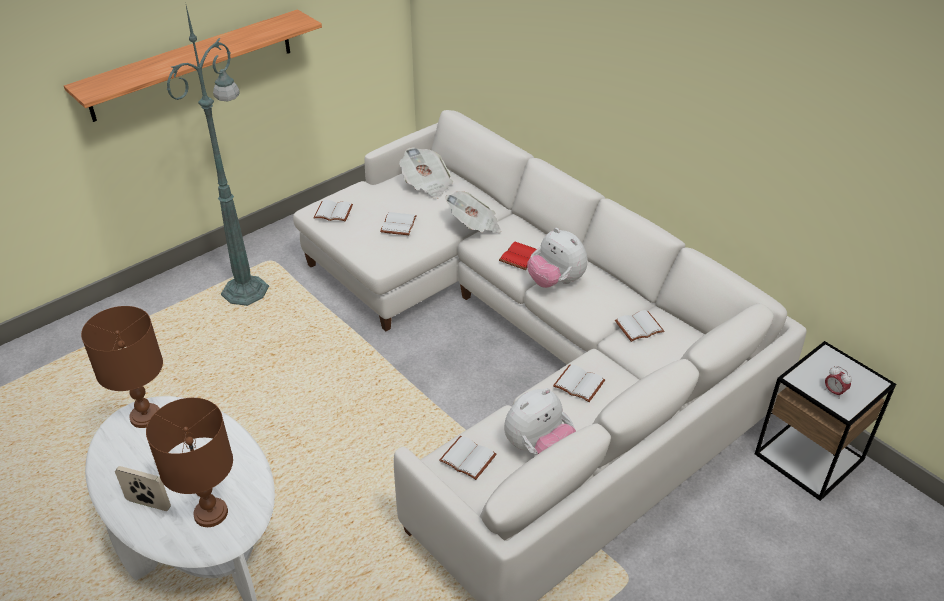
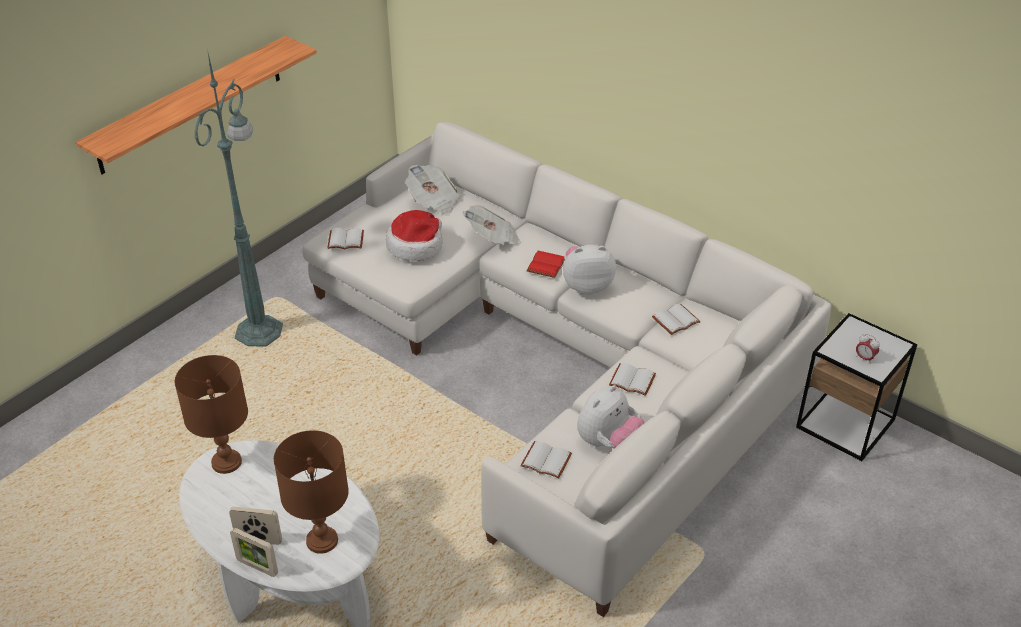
camera: 10 degrees left, 0 degrees up
white book [380,212,417,235] -> hat [386,210,442,261]
plush toy [527,228,588,288] -> plush toy turned 135 degrees clockwise [563,245,616,294]
none -> picture frame [230,528,278,577]

